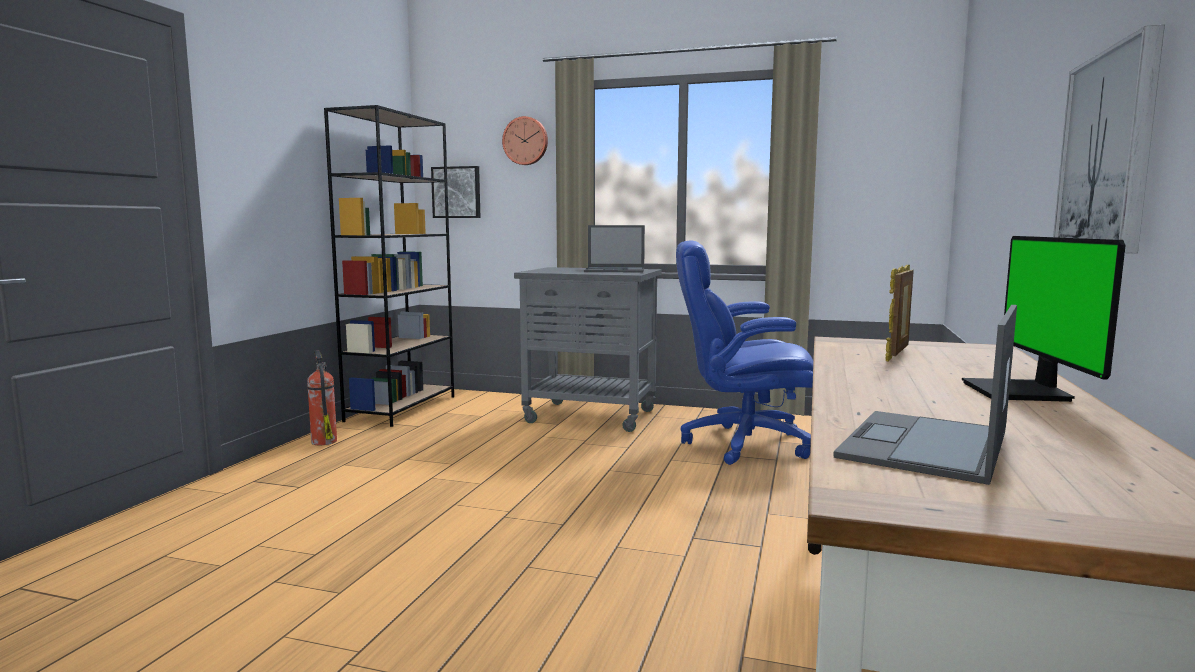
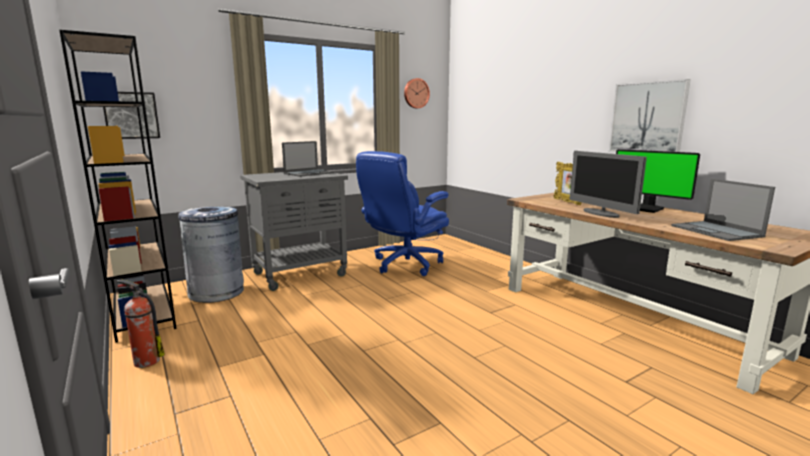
camera: 50 degrees left, 5 degrees up
wall clock [502,116,548,165] -> wall clock moved to [404,78,430,108]
none -> grey trash can [178,207,244,303]
none -> monitor [570,151,647,218]

